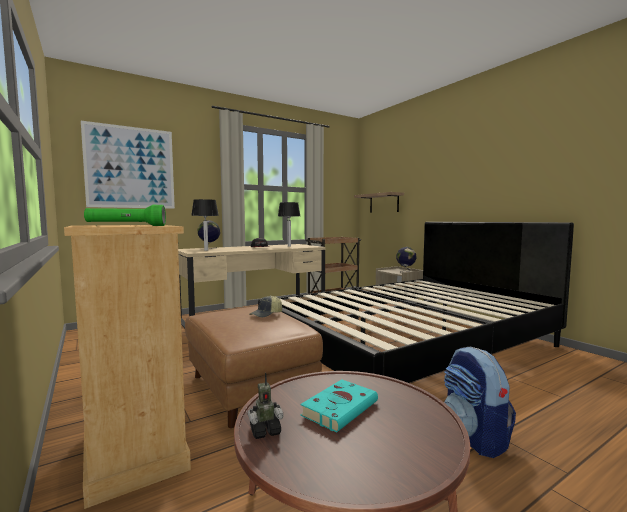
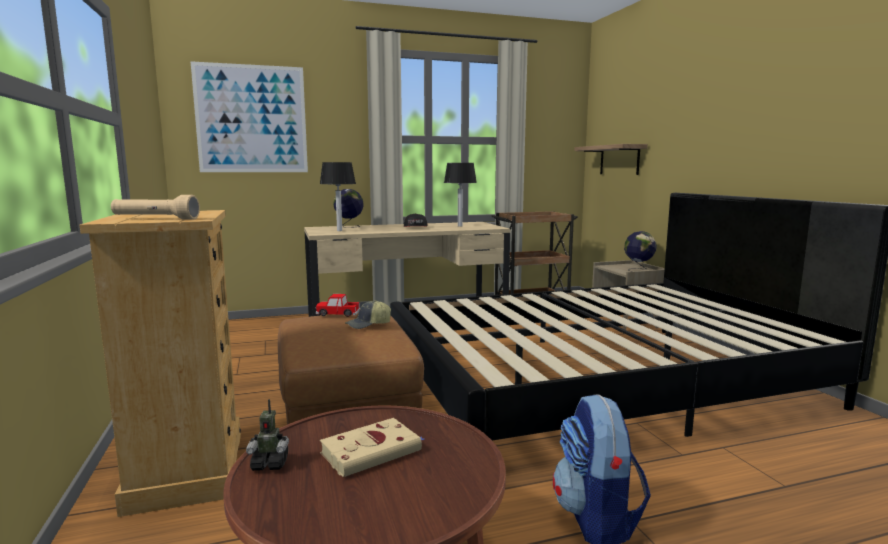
camera: 15 degrees right, 5 degrees up
green flashlight [84,205,166,226] -> beige flashlight [111,195,200,220]
turquoise book [300,379,378,432] -> beige book [320,418,424,477]
none -> toy car [316,294,360,317]

